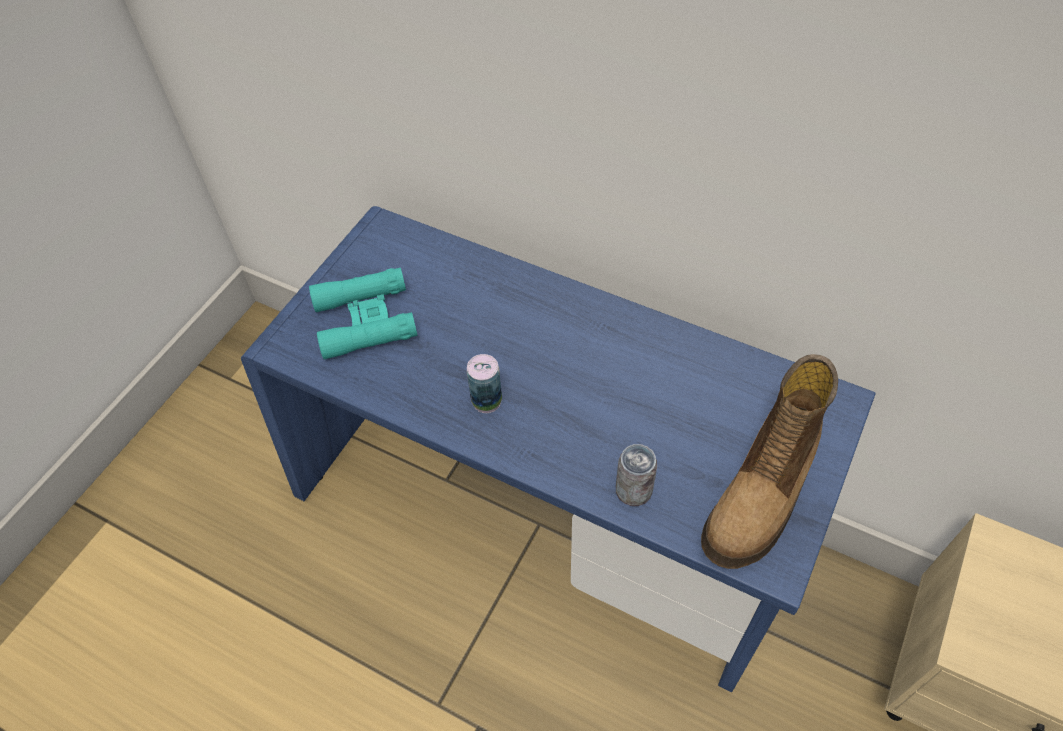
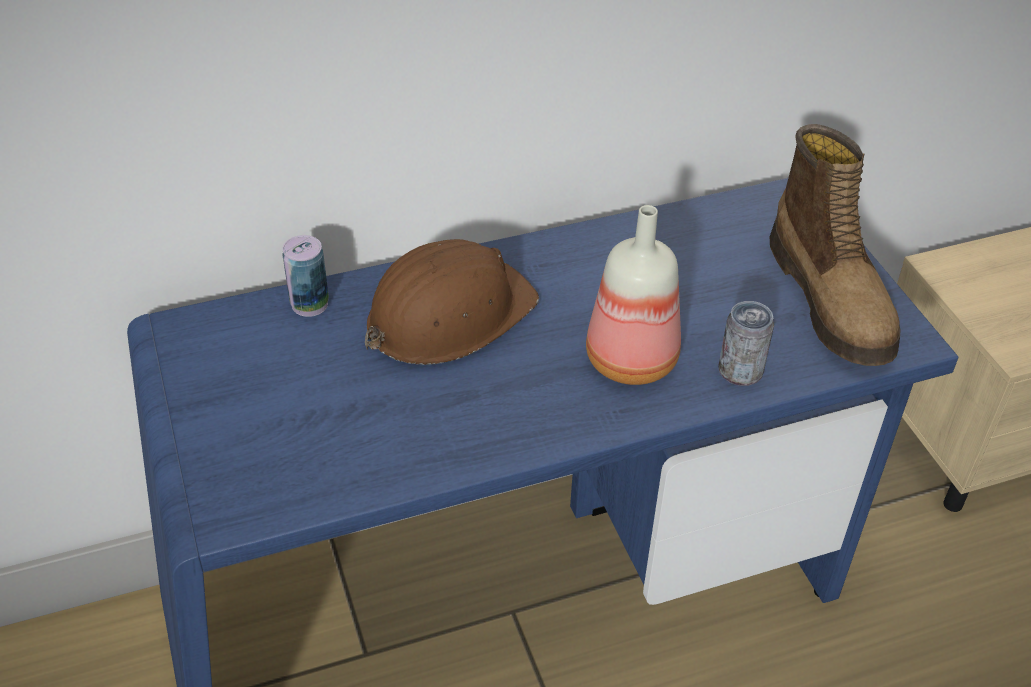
camera: 50 degrees left, 10 degrees down
turquoise binoculars [309,268,418,360] -> none
can [467,354,502,413] -> can moved to [283,235,329,317]
none -> brown hard hat [365,239,539,365]
none -> bottle [586,205,681,385]

